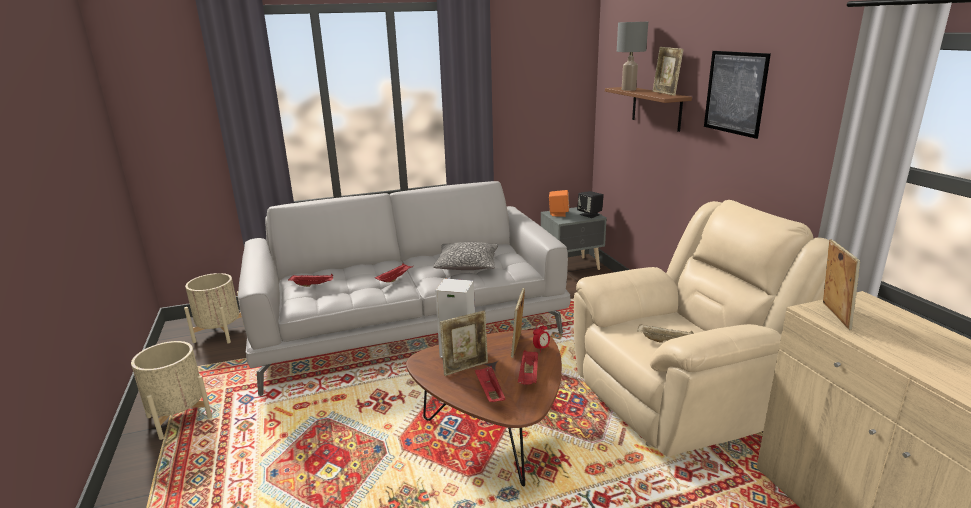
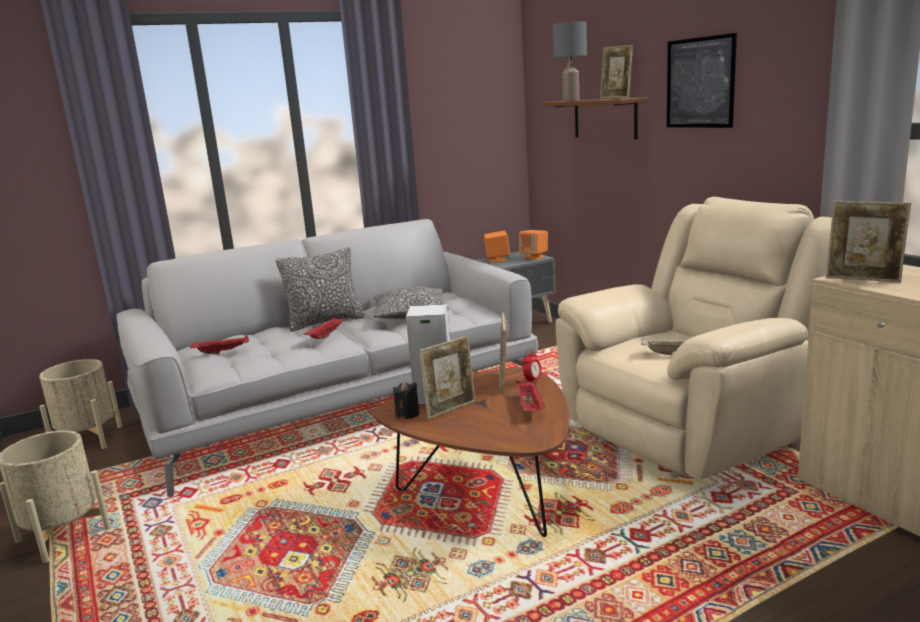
camera: 10 degrees left, 5 degrees down
red tray [475,366,506,402] -> none
black speaker [577,191,604,218] -> orange speaker [519,230,548,260]
picture frame [823,239,860,330] -> picture frame turned 120 degrees clockwise [826,201,911,282]
none -> pillow [276,247,365,332]
none -> black candle [393,381,419,419]

